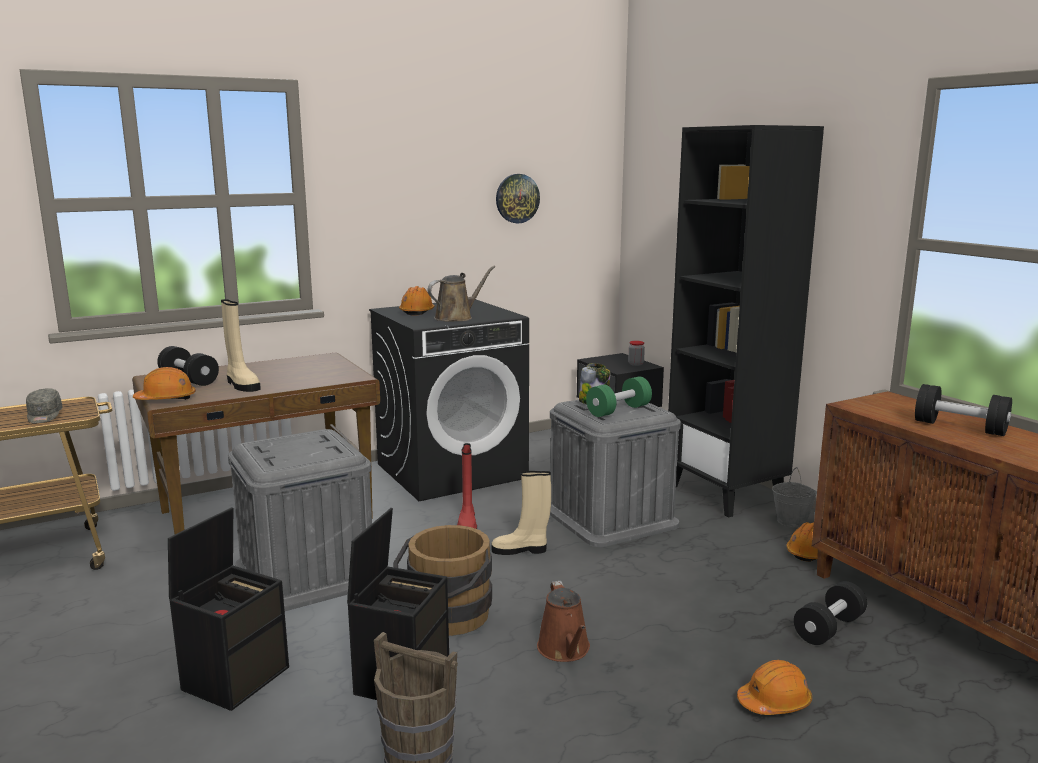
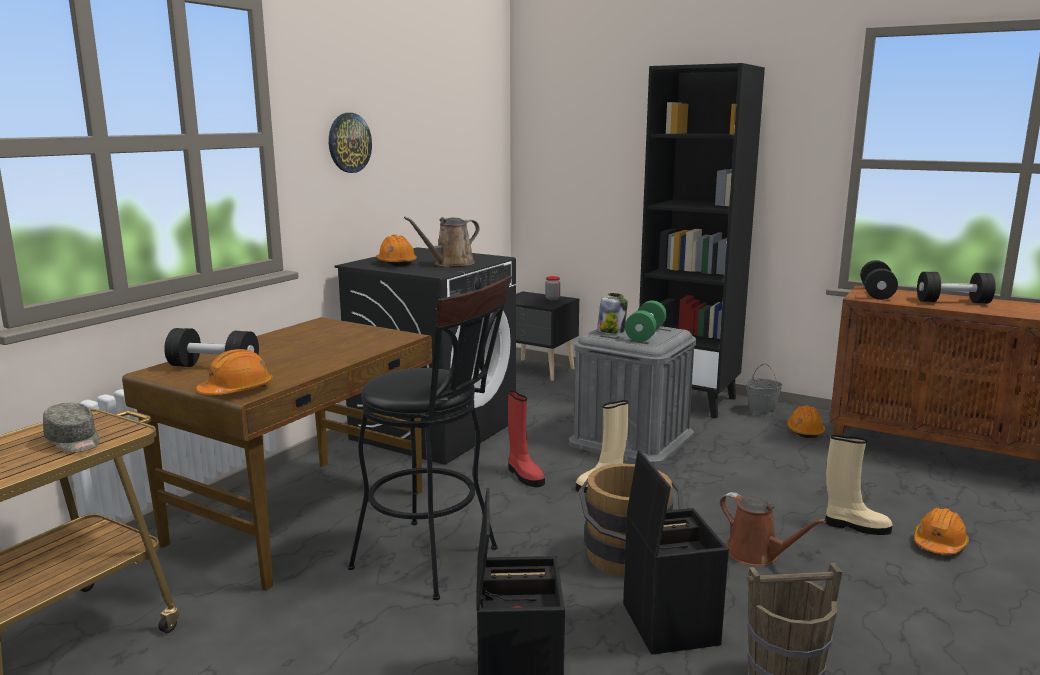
camera: 30 degrees left, 0 degrees up
beige boot [221,299,261,392] -> beige boot moved to [826,435,893,535]
grey storage box [228,429,372,611] -> black stool [348,276,511,600]
brown watering can [428,265,495,321] -> brown watering can turned 150 degrees counterclockwise [404,217,480,267]
wall clock [496,174,540,223] -> wall clock moved to [329,113,372,173]
black dumbbell [794,581,867,645] -> black dumbbell moved to [860,260,898,300]

